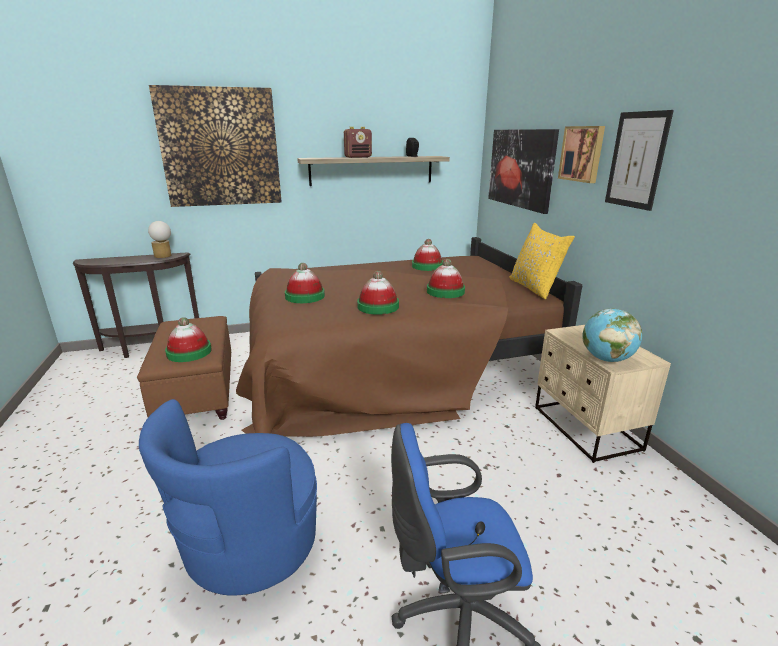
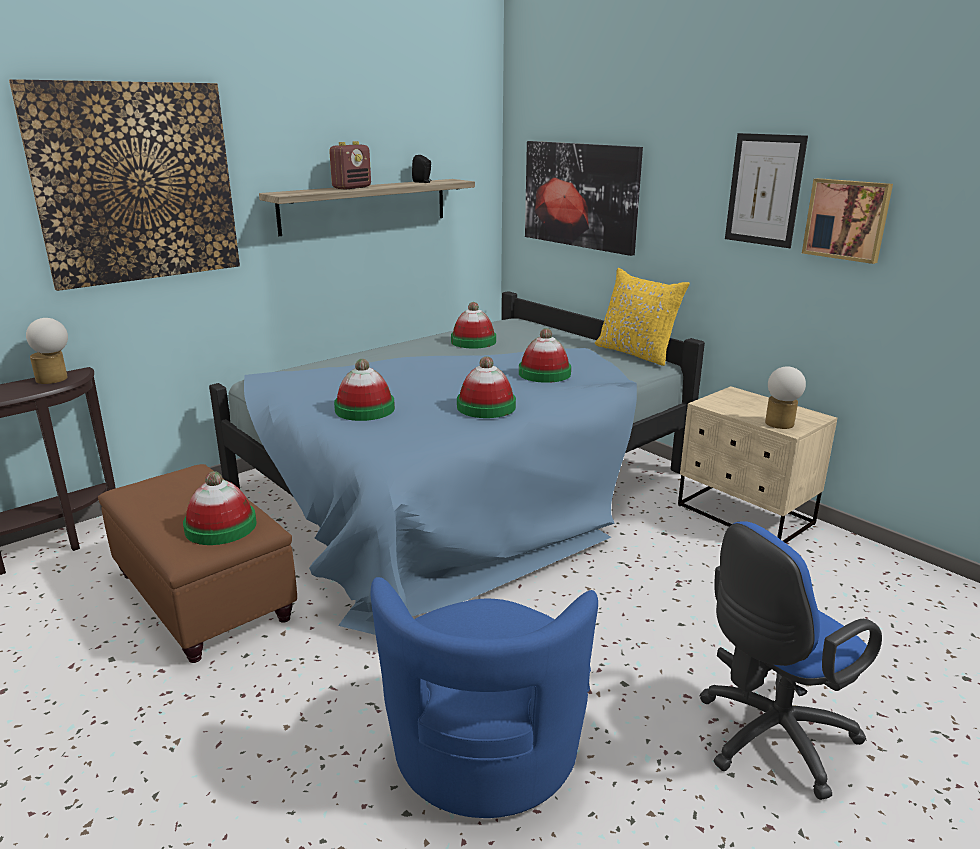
camera: 25 degrees left, 0 degrees up
brown bed [236,237,582,437] -> blue bed [209,291,705,635]
picture [558,126,605,183] -> picture moved to [802,178,893,264]
globe [582,309,642,362] -> table lamp [765,366,806,429]

